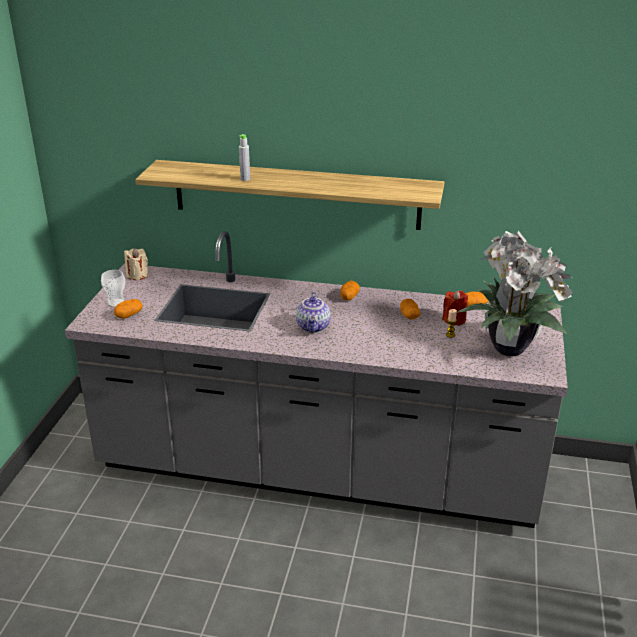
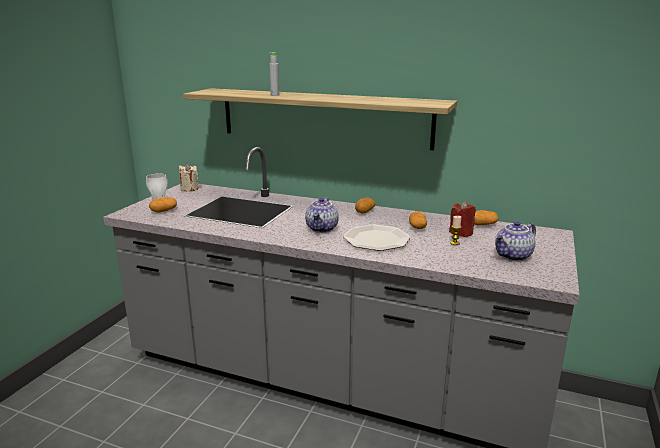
camera: 10 degrees right, 10 degrees down
potted plant [456,231,573,357] -> teapot [495,221,536,261]
none -> plate [343,224,411,251]

